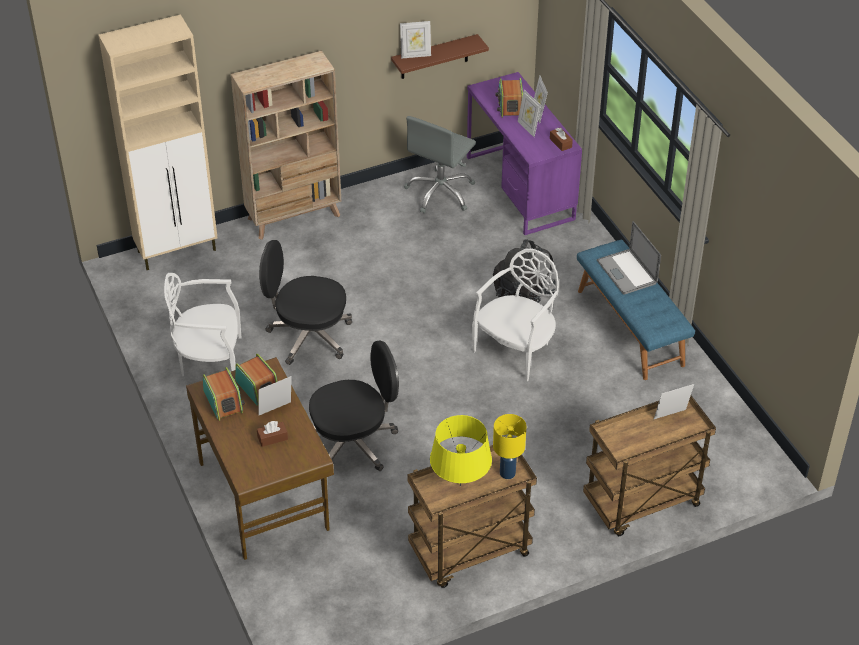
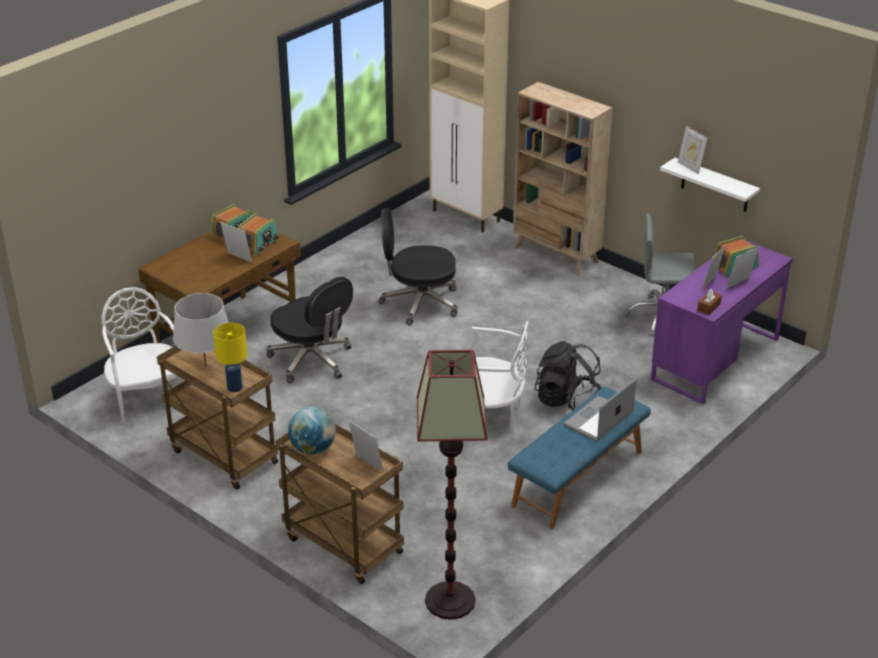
camera: 65 degrees right, 10 degrees down
white chair [164,273,241,376] -> white chair moved to [102,287,185,423]
brown tissue box [257,421,288,447] -> none
black office chair [259,240,352,365] -> black office chair turned 75 degrees counterclockwise [378,208,457,325]
brown shelf [391,34,489,79] -> white shelf [660,158,760,212]
yellow table lamp [430,415,492,486] -> grey table lamp [173,293,229,367]
none -> globe [288,407,336,454]
none -> floor lamp [417,350,488,620]

